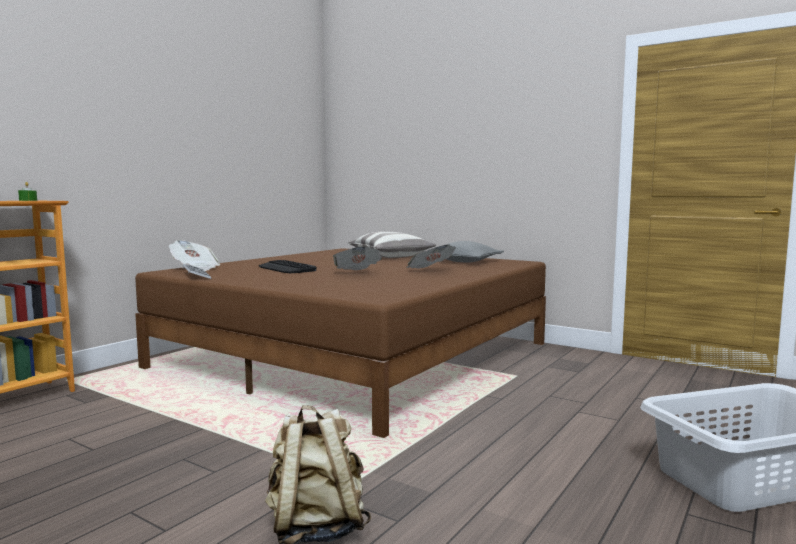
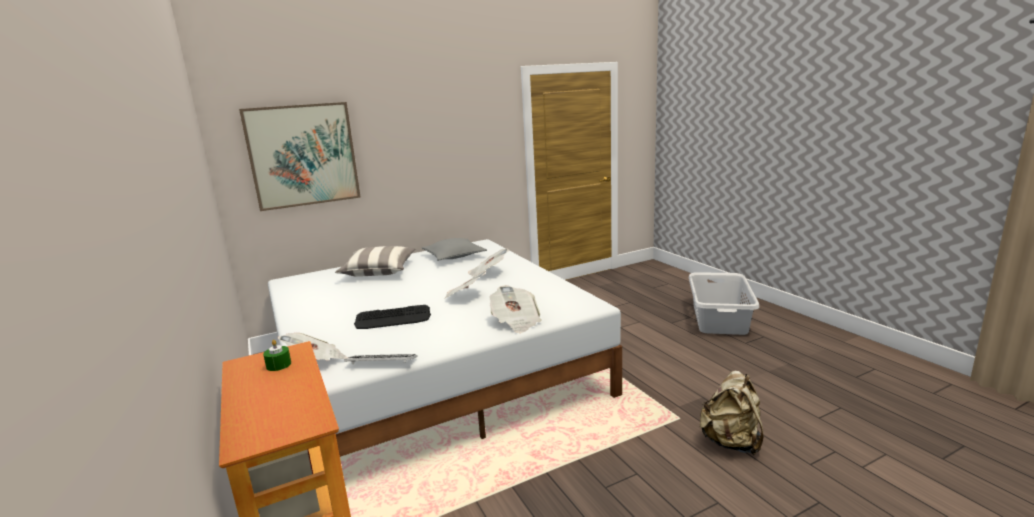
camera: 60 degrees left, 10 degrees up
brown bed [135,248,546,438] -> white bed [268,239,622,457]
none -> picture [239,102,361,211]
none -> newspaper [489,285,542,333]

